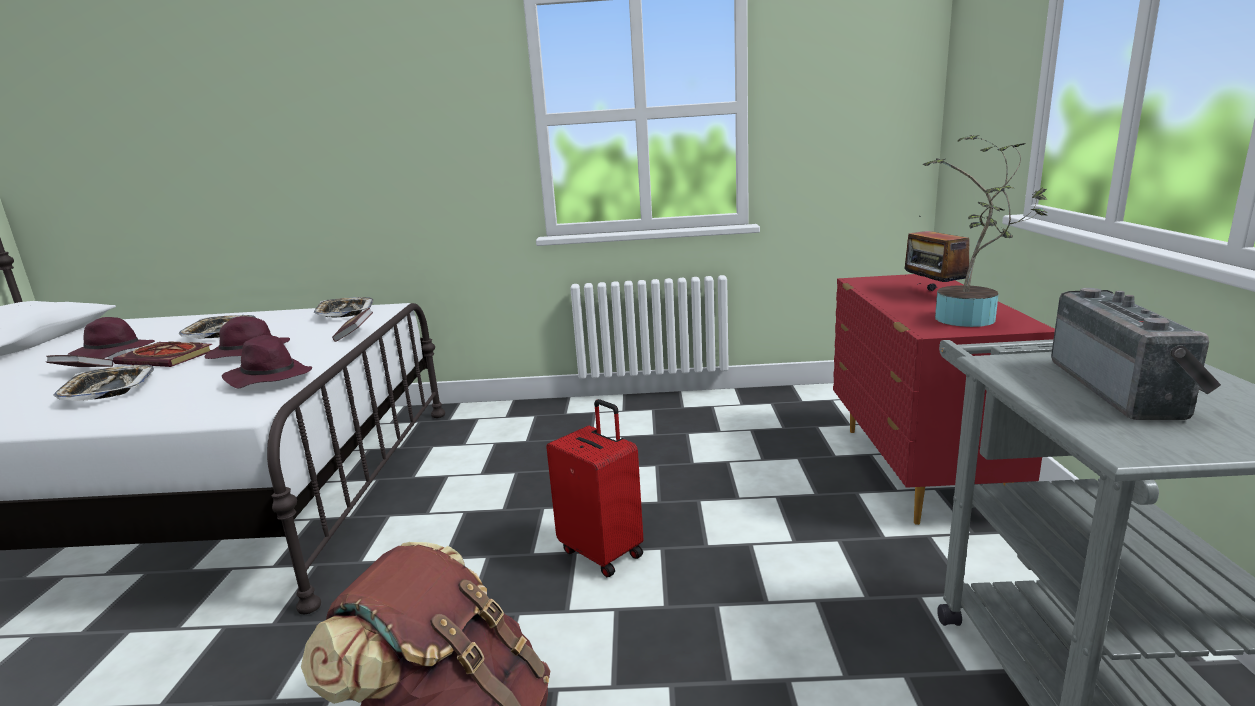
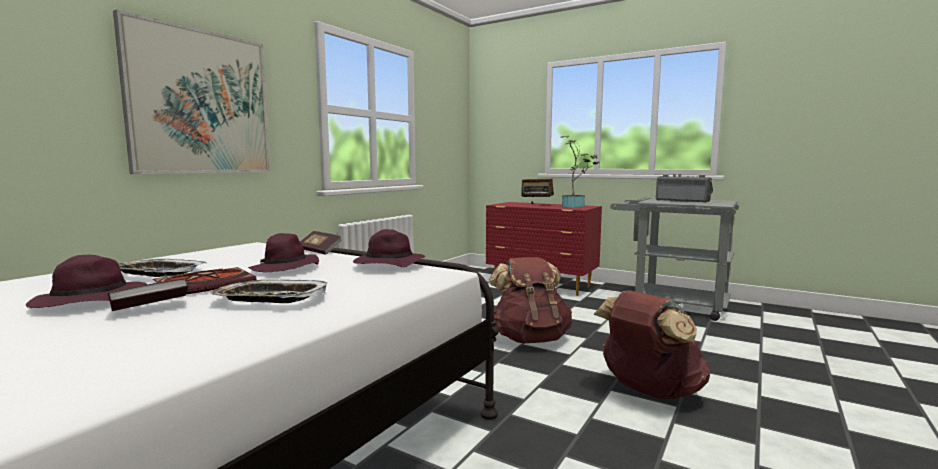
camera: 60 degrees left, 10 degrees down
tray [314,297,373,318] -> none
red suitcase [546,399,644,577] -> brown backpack [489,257,572,343]
none -> picture [113,10,270,174]

